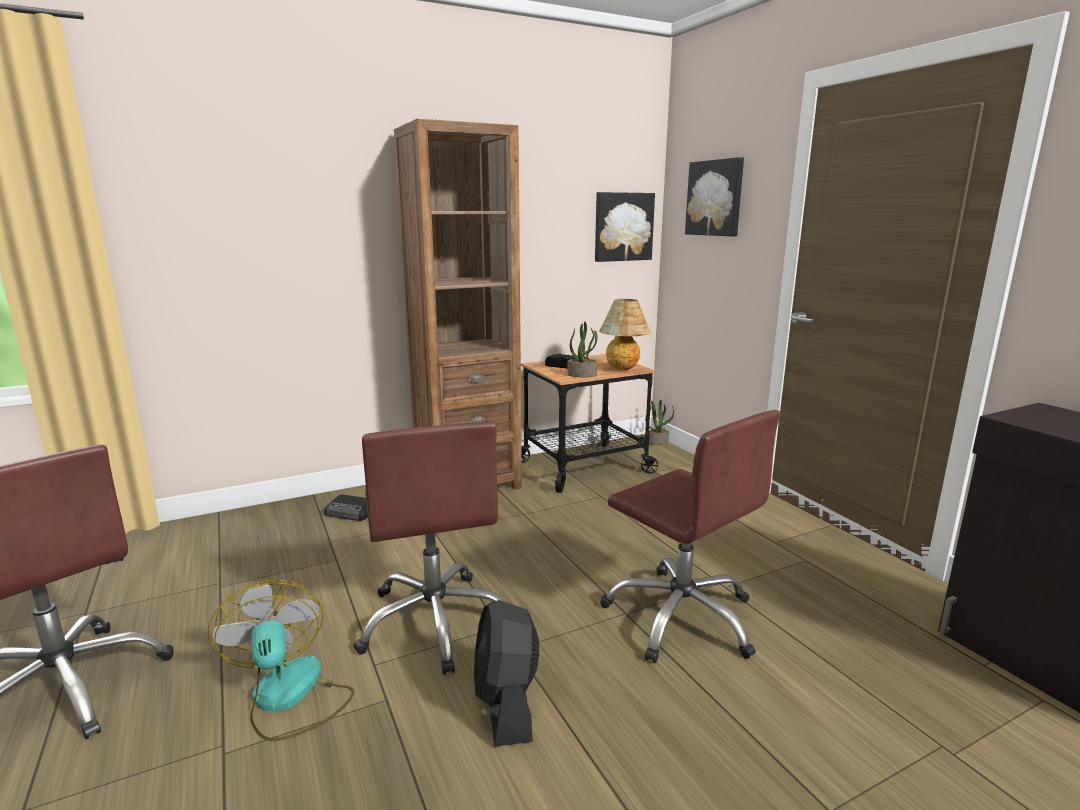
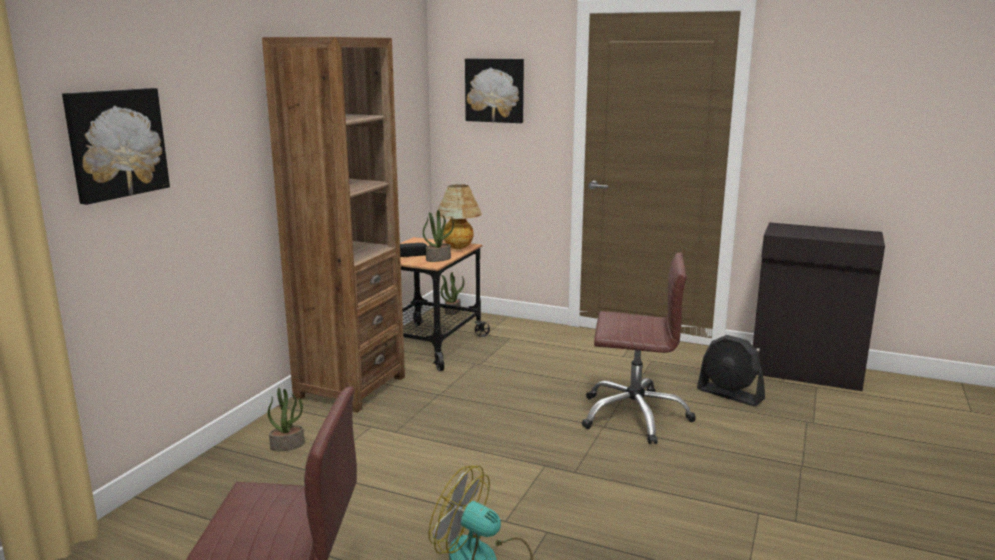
camera: 40 degrees left, 0 degrees up
radio [324,494,368,521] -> potted plant [268,388,305,451]
brown office chair [353,422,505,675] -> none
black fan [474,600,539,747] -> black fan moved to [697,335,765,406]
picture [595,192,655,262] -> picture moved to [62,88,170,205]

